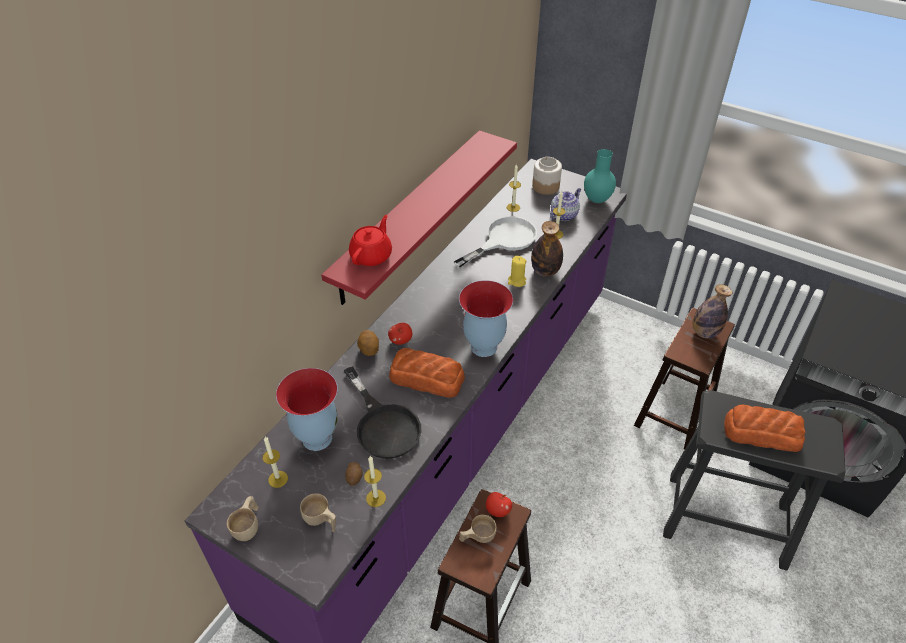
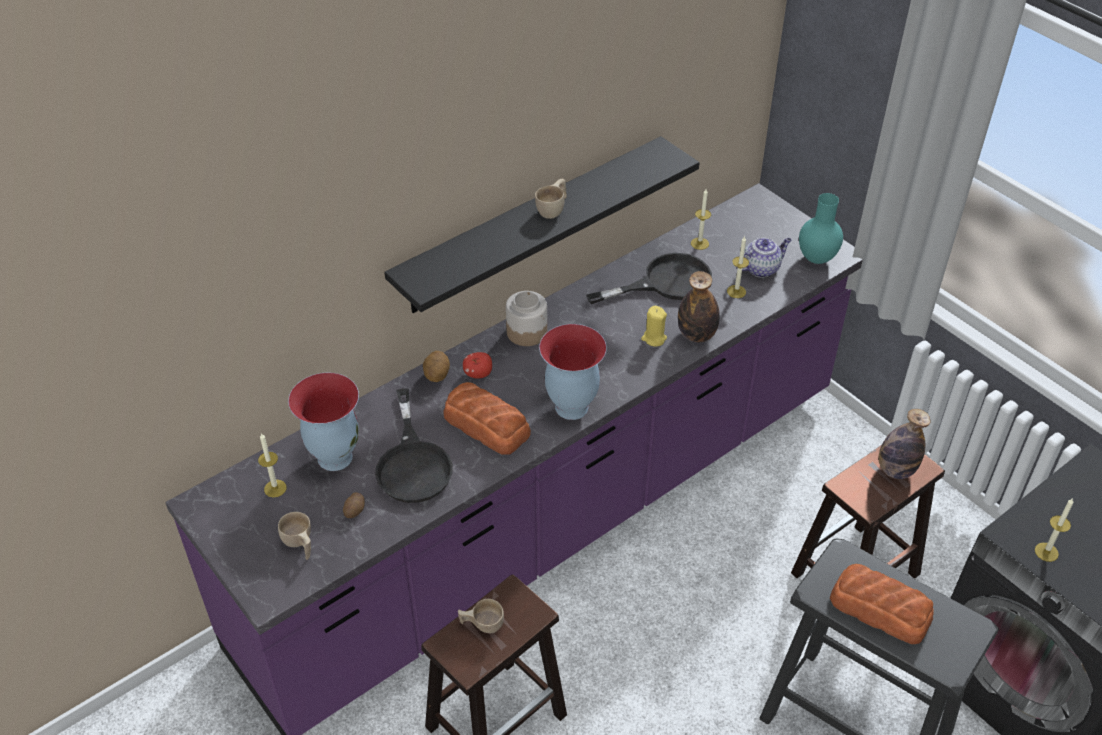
camera: 20 degrees right, 0 degrees up
beige cup [227,496,259,541] -> beige cup moved to [535,179,567,219]
red shelf [321,130,517,305] -> black shelf [384,136,700,313]
red teapot [349,215,392,266] -> none
candle [364,456,386,507] -> candle moved to [1035,498,1073,562]
white frying pan [454,216,537,268] -> black frying pan [586,253,712,304]
apple [486,492,512,517] -> none
jar [532,157,562,195] -> jar moved to [506,291,547,346]

